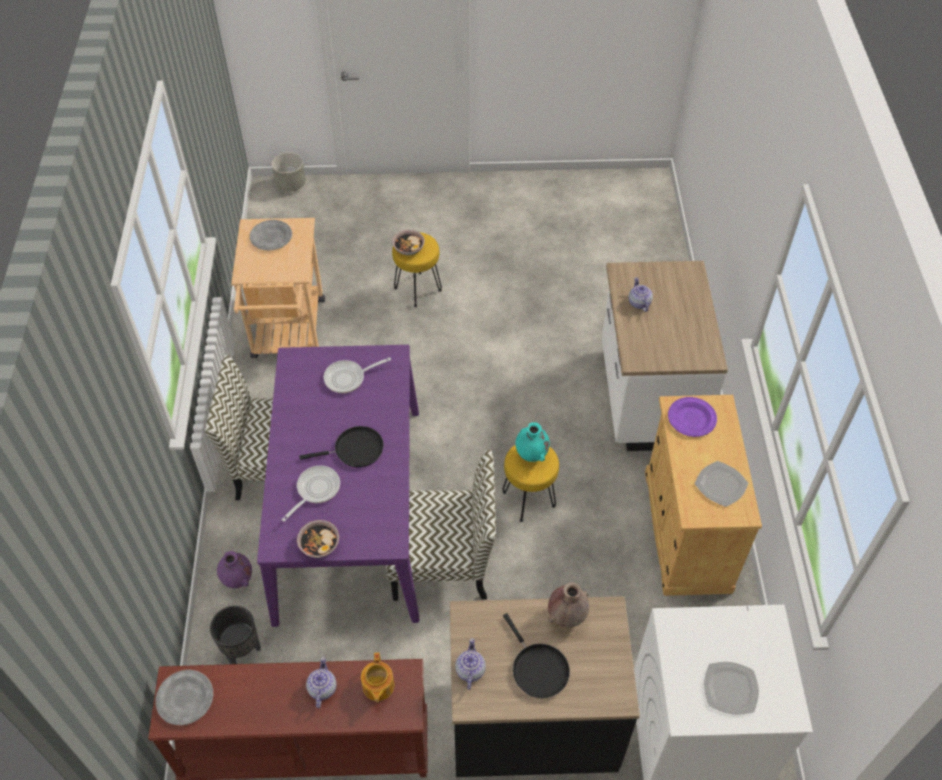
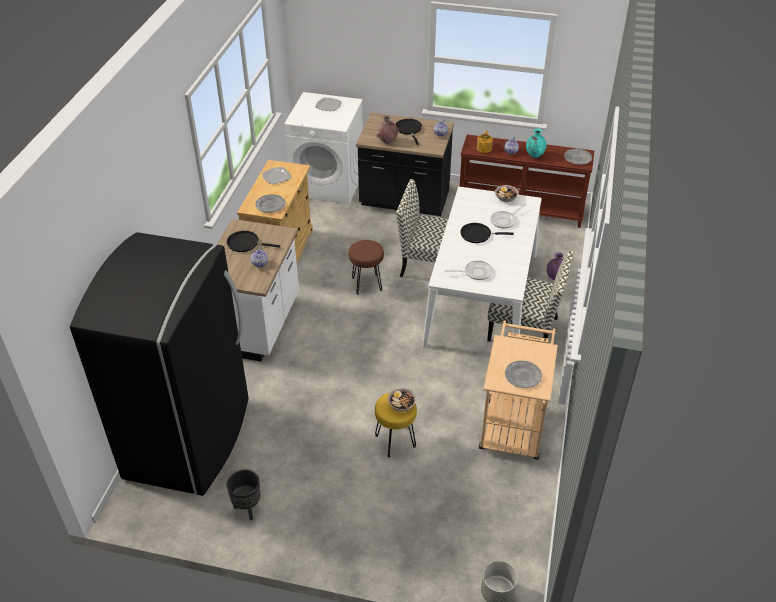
camera: 165 degrees left, 10 degrees down
black planter [210,606,261,664] -> black planter moved to [227,469,261,520]
purple dining table [257,345,419,627] -> white dining table [422,187,542,348]
yellow stool [503,445,559,522] -> brown stool [349,240,384,294]
turquoise vase [515,422,550,462] -> turquoise vase moved to [526,129,547,158]
purple plate [668,397,717,437] -> grey plate [255,194,286,213]
none -> black fridge [70,232,249,496]
none -> black frying pan [227,231,280,252]

